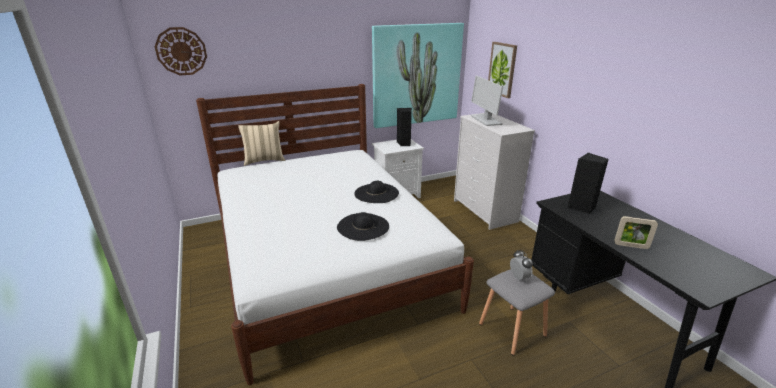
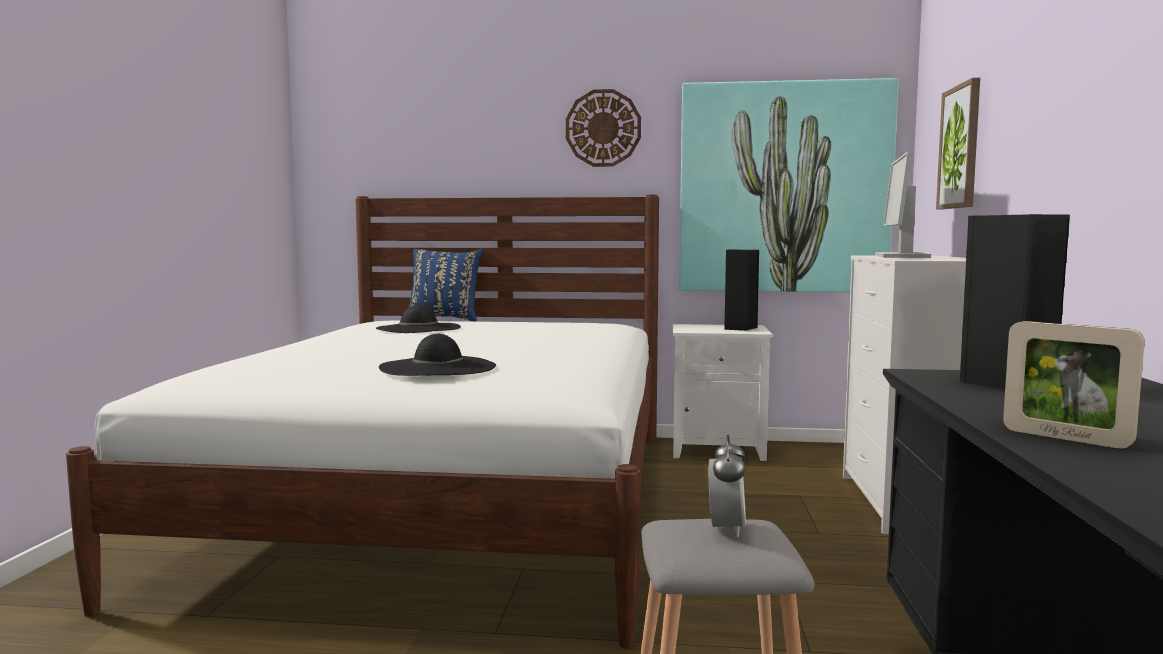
camera: 30 degrees right, 20 degrees down
wall clock [154,27,207,76] -> wall clock moved to [566,89,641,167]
beige pillow [238,121,286,166] -> blue pillow [409,248,484,321]
black hat [354,181,399,203] -> black hat moved to [376,304,461,333]

